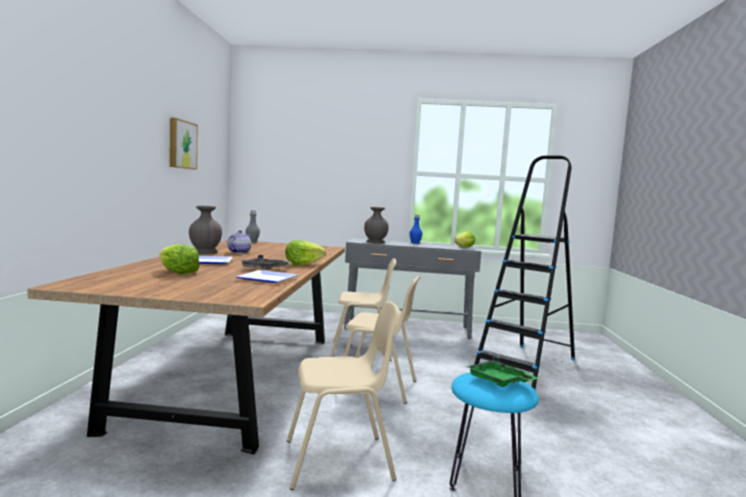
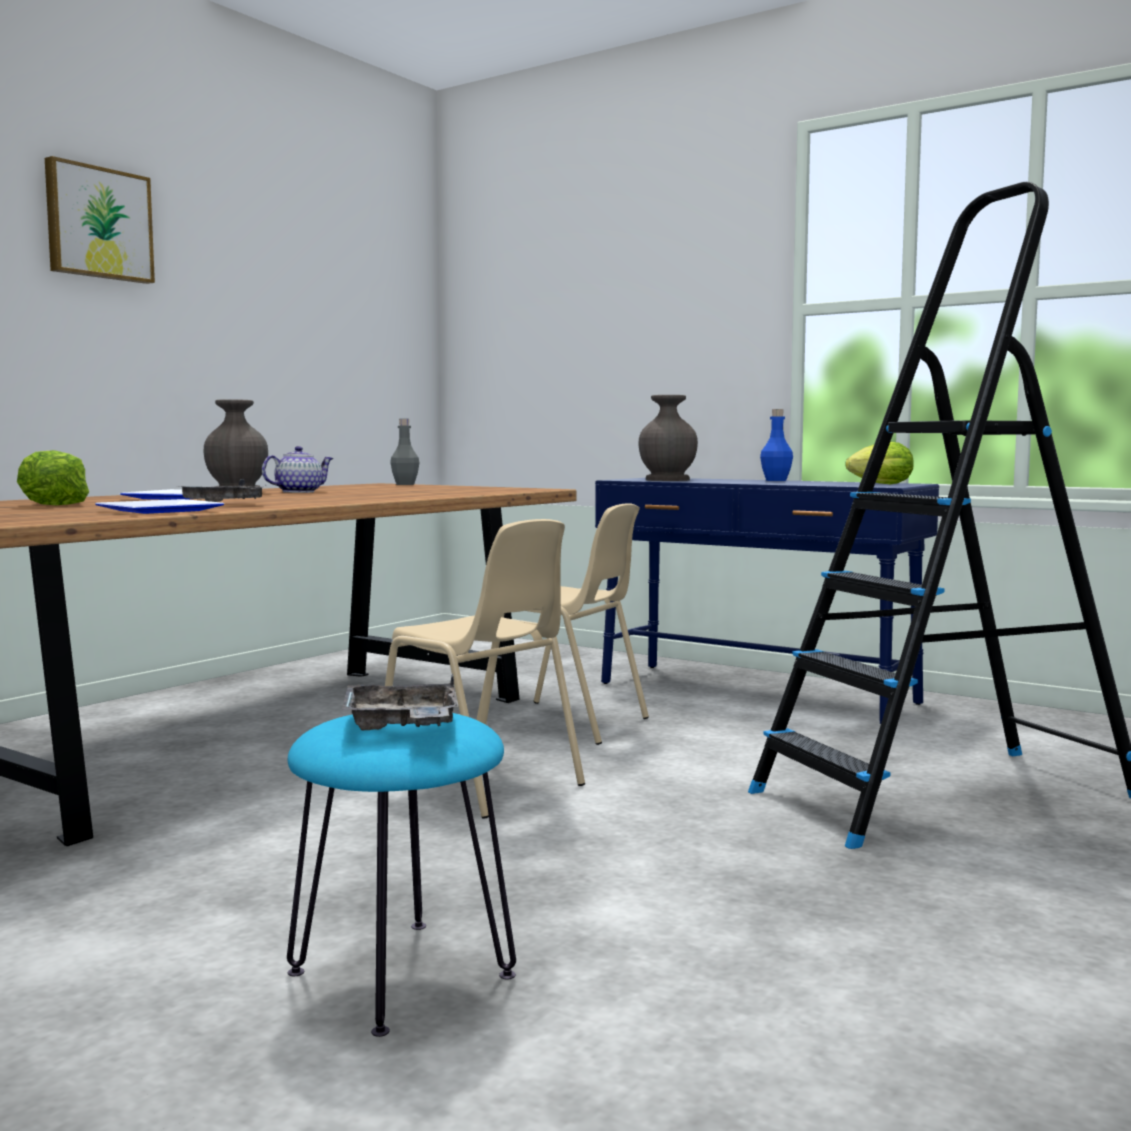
camera: 30 degrees right, 0 degrees up
picture [170,117,198,170] -> picture moved to [45,156,155,284]
lettuce [285,240,326,265] -> none
beige chair [287,301,401,490] -> none
grey console table [344,238,481,339] -> blue console table [595,478,939,724]
green tray [466,356,538,387] -> grey tray [342,673,458,730]

